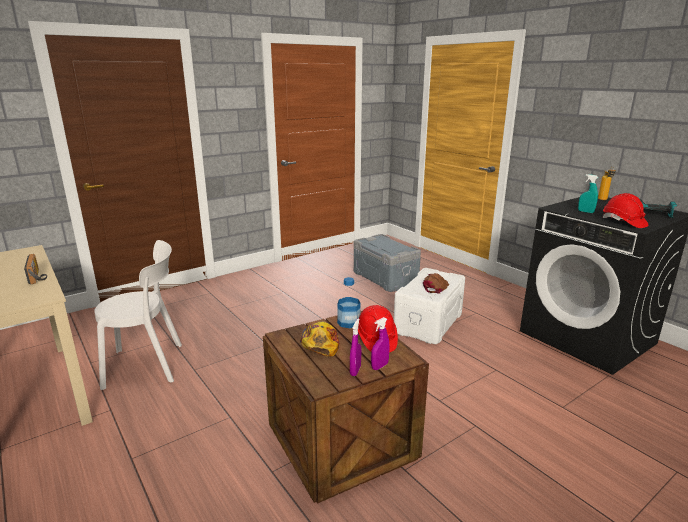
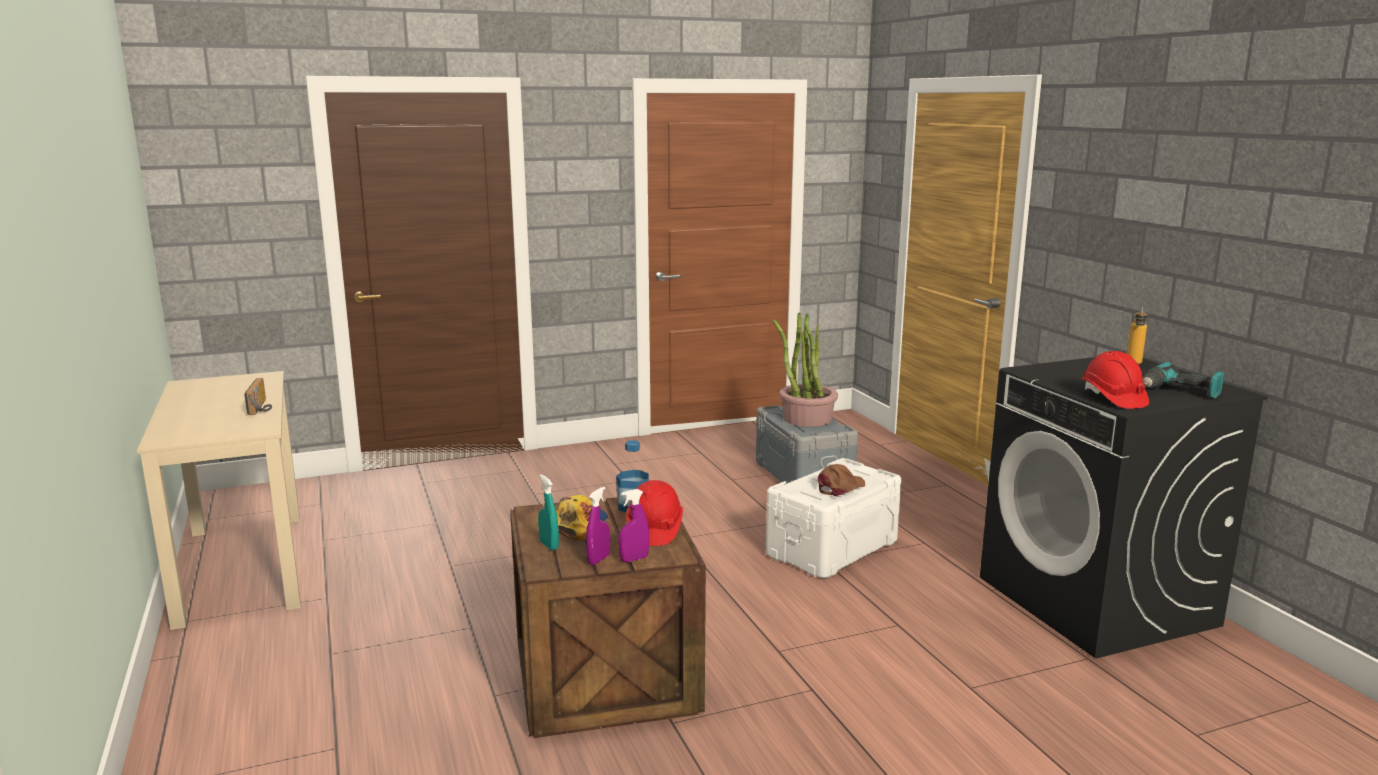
camera: 15 degrees right, 5 degrees down
white chair [94,240,182,390] -> none
turquoise spray bottle [578,174,598,213] -> turquoise spray bottle moved to [538,475,559,550]
none -> potted plant [773,313,838,427]

